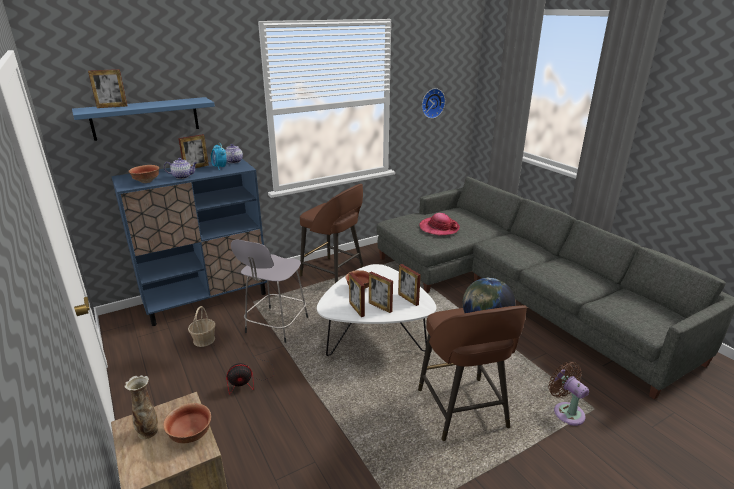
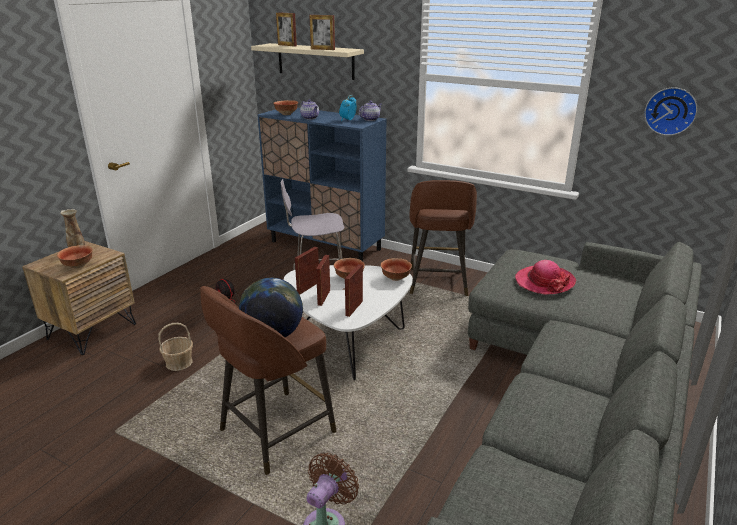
camera: 60 degrees right, 0 degrees up
blue shelf [72,97,215,141] -> beige shelf [251,43,364,80]
picture frame [178,134,209,168] -> picture frame moved to [309,15,335,50]
basket [188,306,216,347] -> basket moved to [158,323,193,371]
none -> bowl [381,258,412,281]

